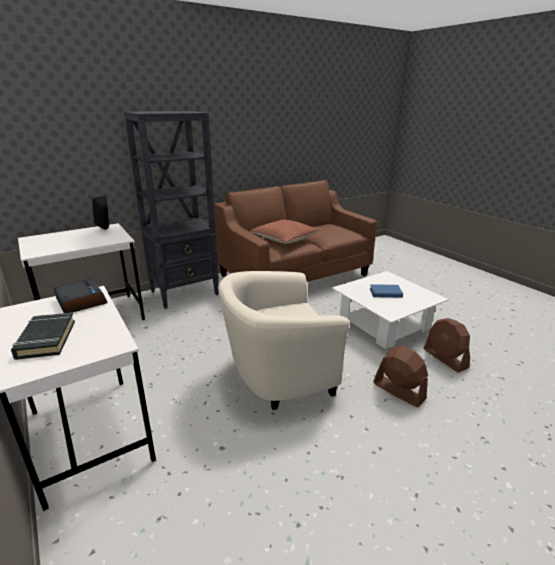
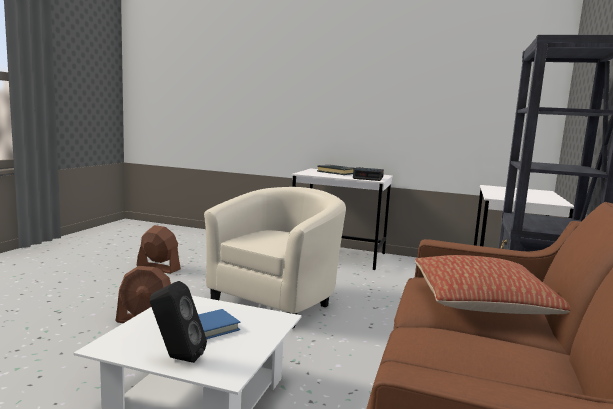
camera: 140 degrees right, 15 degrees down
black speaker [92,196,109,230] -> black speaker moved to [150,281,207,363]
brown fan [424,318,470,372] -> brown fan moved to [137,225,181,274]

